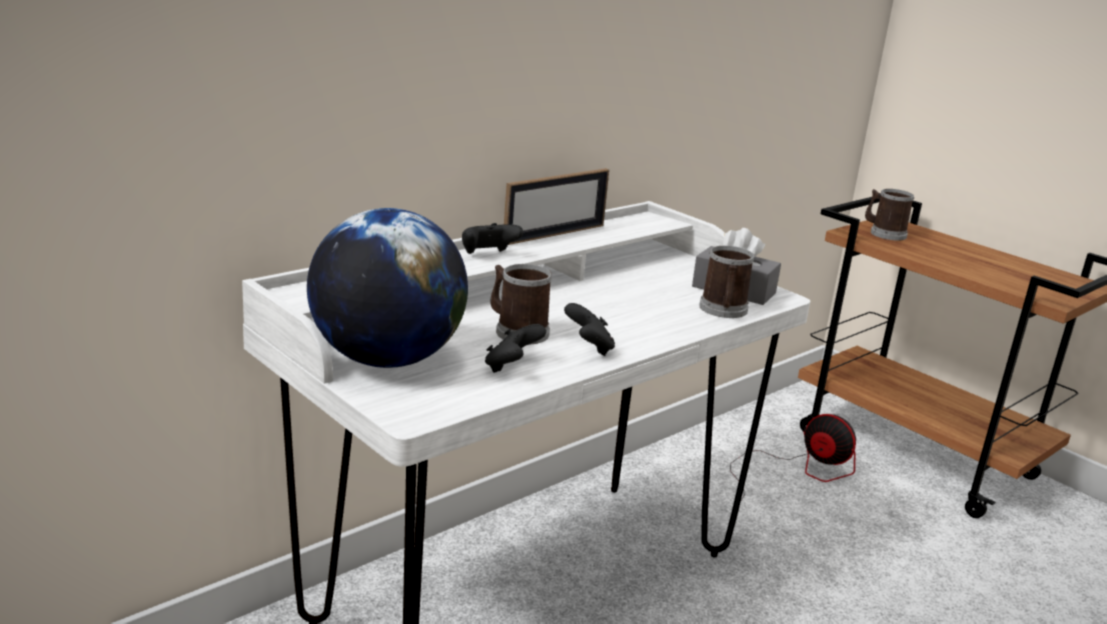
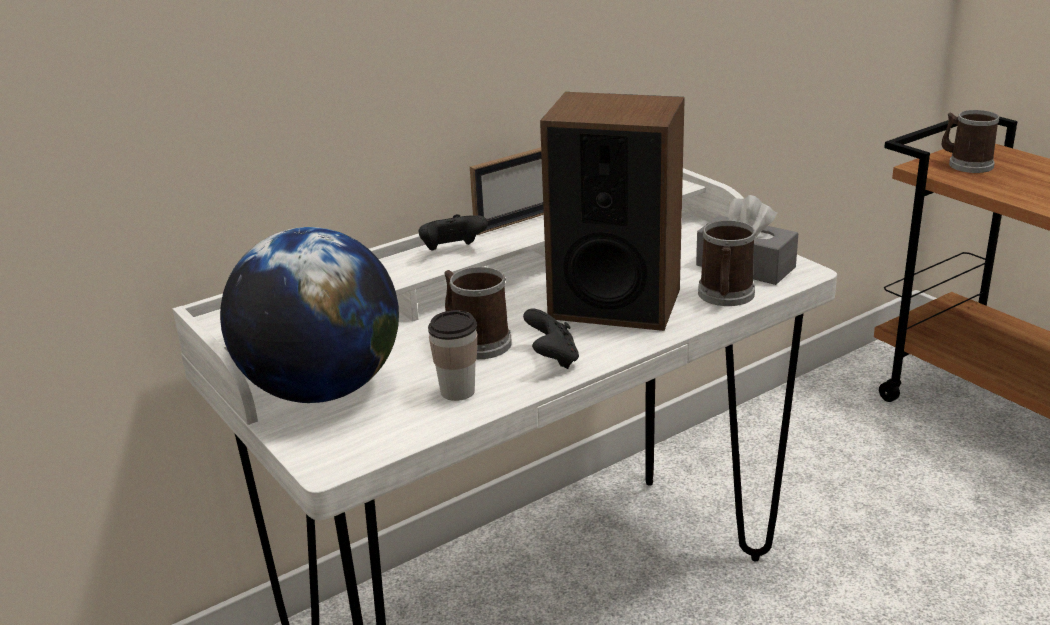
camera: 10 degrees right, 5 degrees up
black game controller [485,324,546,373] -> cup [428,310,477,401]
fan [730,414,856,500] -> none
none -> speaker [540,92,685,331]

